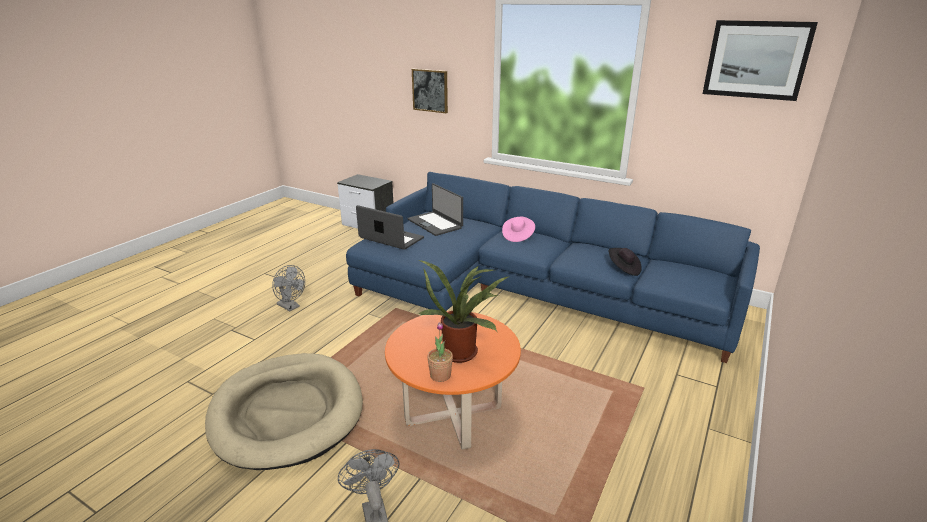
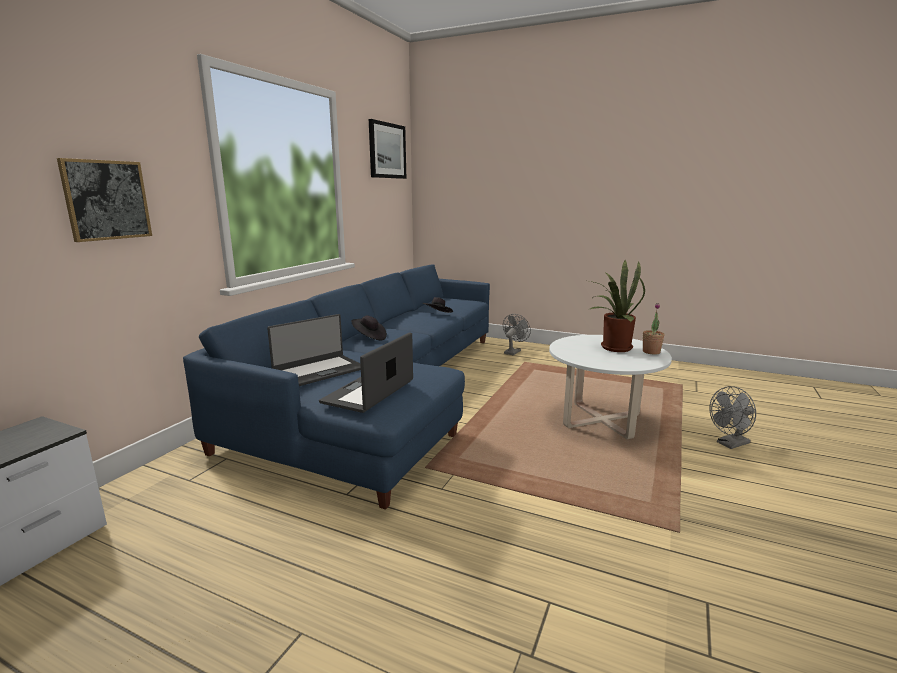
camera: 95 degrees left, 10 degrees down
beige dog bed [205,353,363,470] -> none
grey fan [272,265,305,311] -> grey fan moved to [503,314,531,355]
orange coffee table [385,311,521,450] -> white coffee table [549,335,672,439]
pink hat [502,217,535,242] -> black hat [351,315,387,340]

